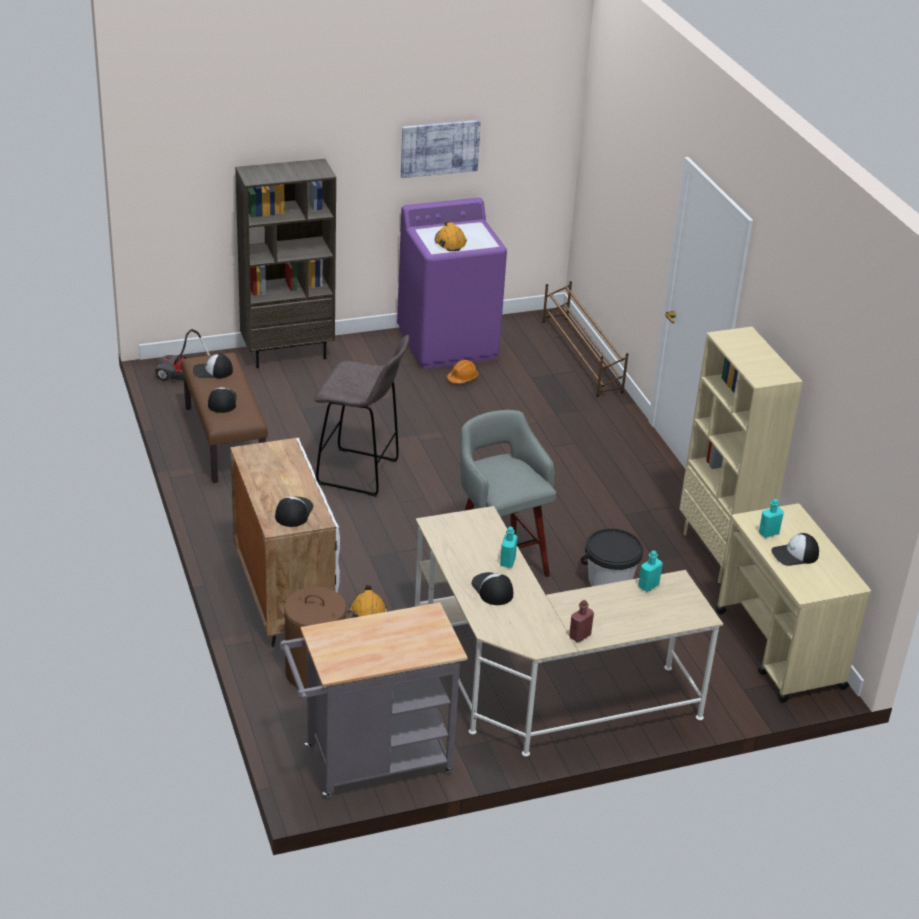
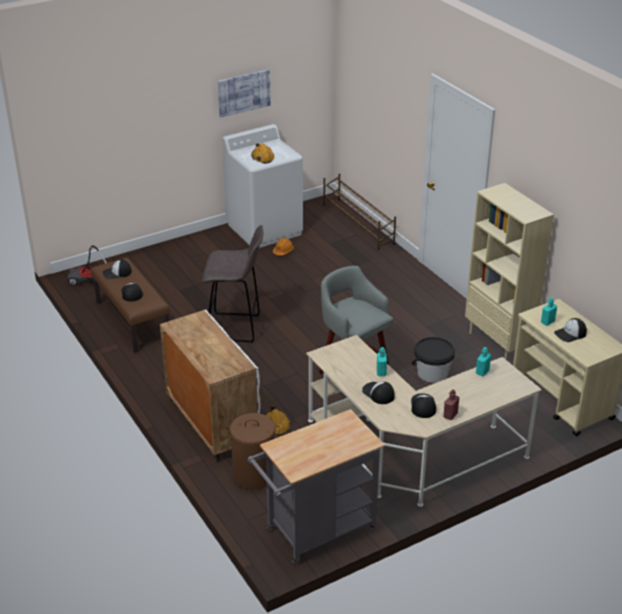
camera: 10 degrees left, 0 degrees up
brown bookcase [235,159,336,368] -> none
cap [275,496,313,527] -> cap moved to [411,394,436,418]
purple washing machine [397,198,507,369] -> white washing machine [222,124,303,248]

